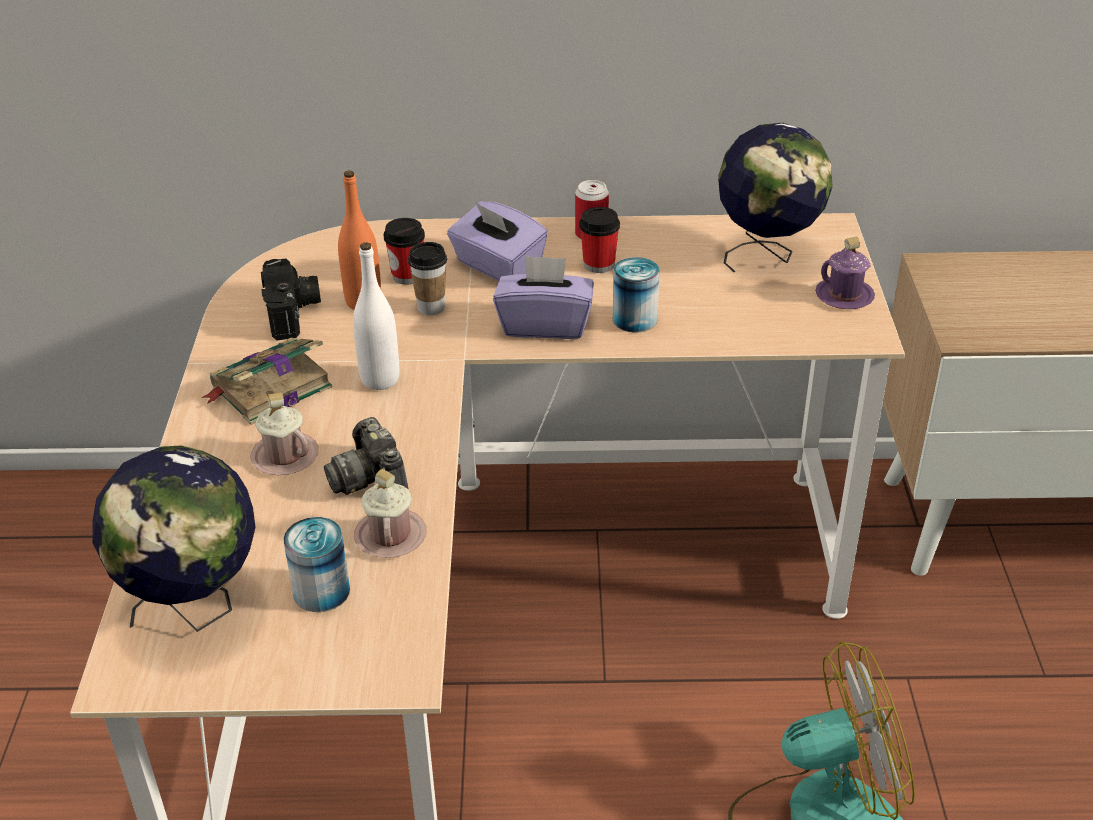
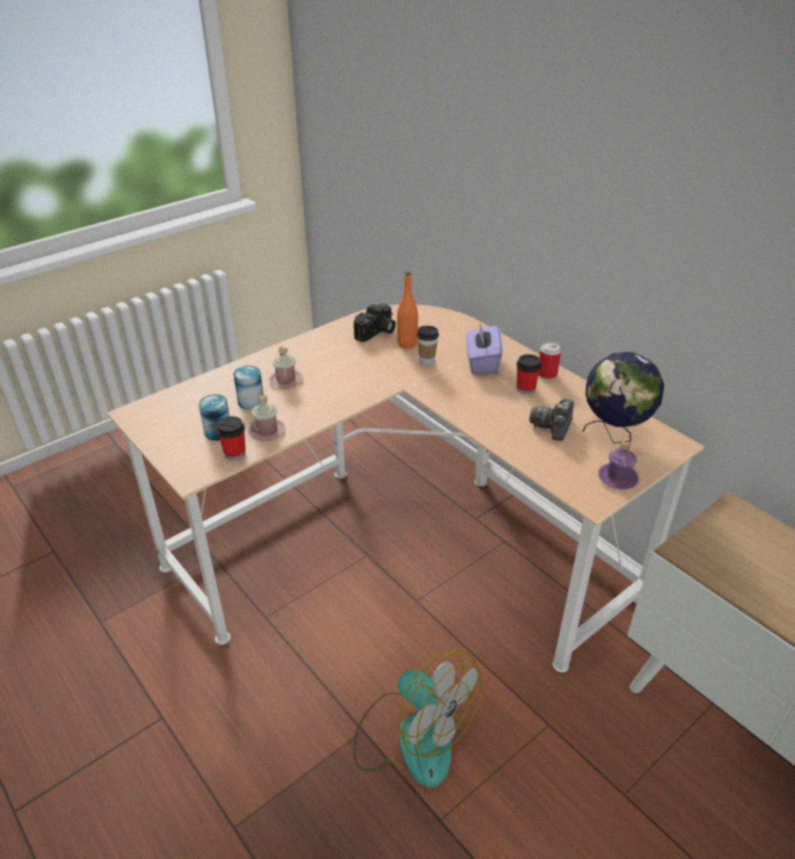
camera: 50 degrees right, 0 degrees up
globe [92,446,256,632] -> none
book [201,338,332,425] -> none
camera [324,417,408,495] -> camera moved to [529,399,574,441]
white bottle [353,242,399,390] -> none
cup [384,218,425,284] -> cup moved to [217,416,245,460]
purple tissue box [493,255,594,339] -> none
can [613,257,659,332] -> can moved to [233,366,264,410]

